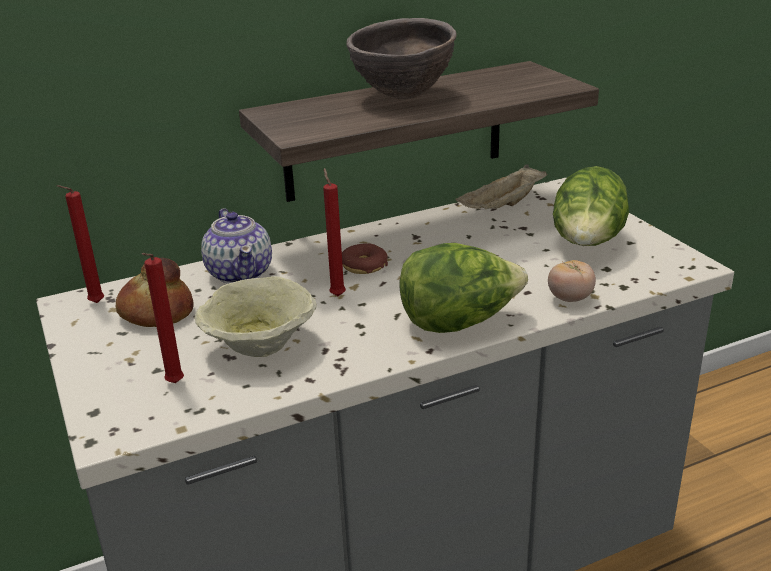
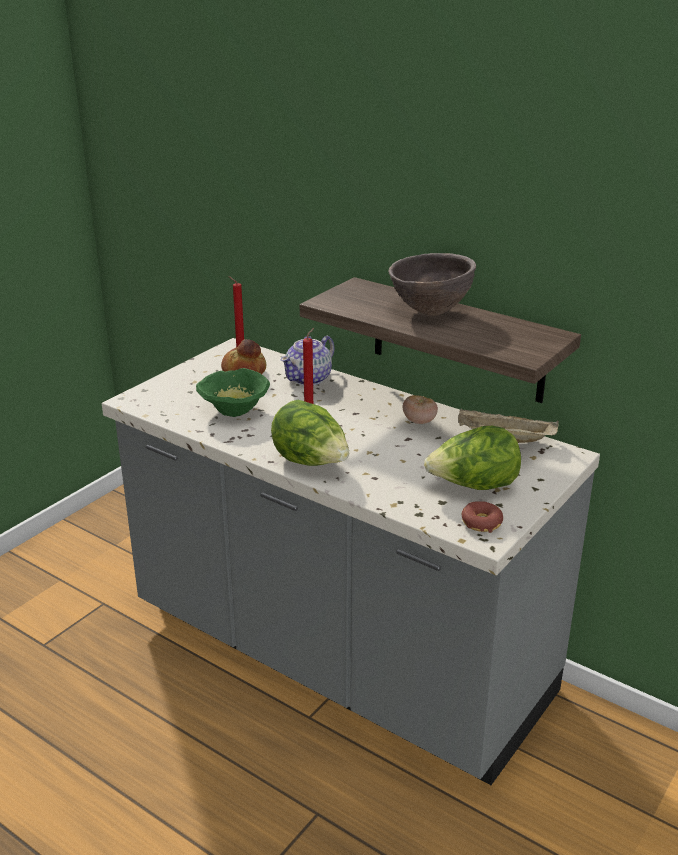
camera: 60 degrees right, 0 degrees up
red candle [142,253,184,383] -> none
beige bowl [194,276,316,357] -> green bowl [196,368,270,417]
donut [342,243,388,274] -> donut moved to [462,501,503,533]
tomato [548,260,596,302] -> tomato moved to [403,395,438,424]

